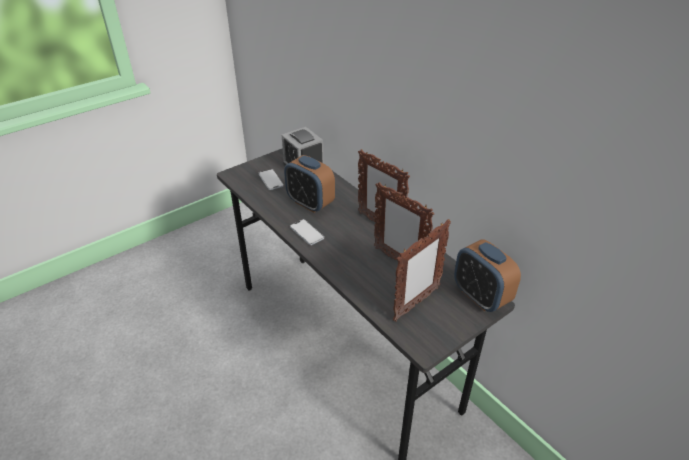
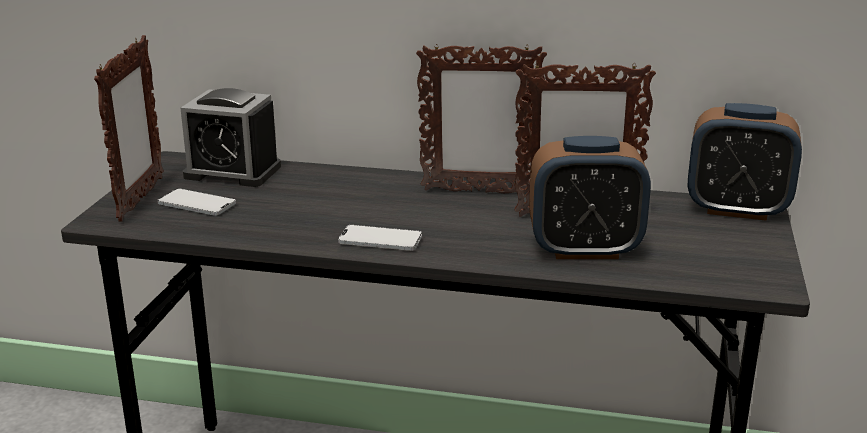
camera: 40 degrees left, 15 degrees down
alarm clock [284,155,335,213] -> alarm clock moved to [529,136,651,259]
picture frame [393,219,451,321] -> picture frame moved to [94,35,164,221]

